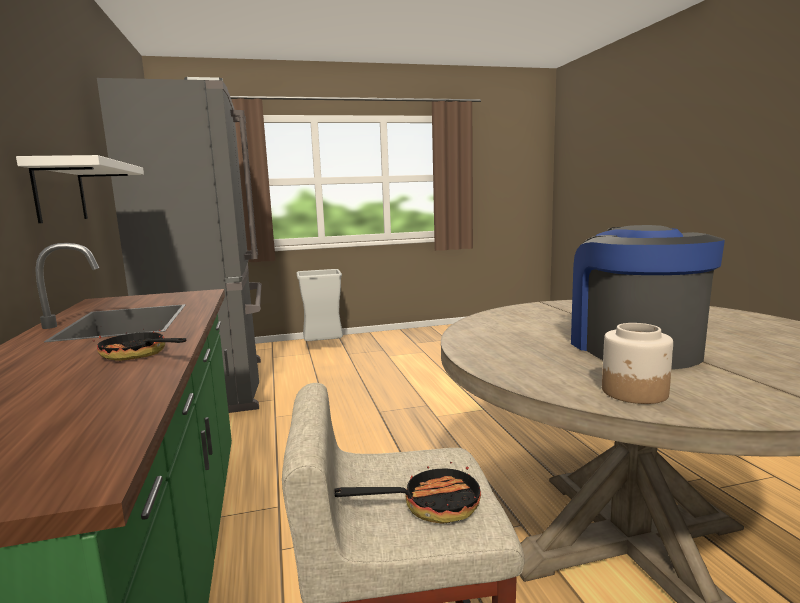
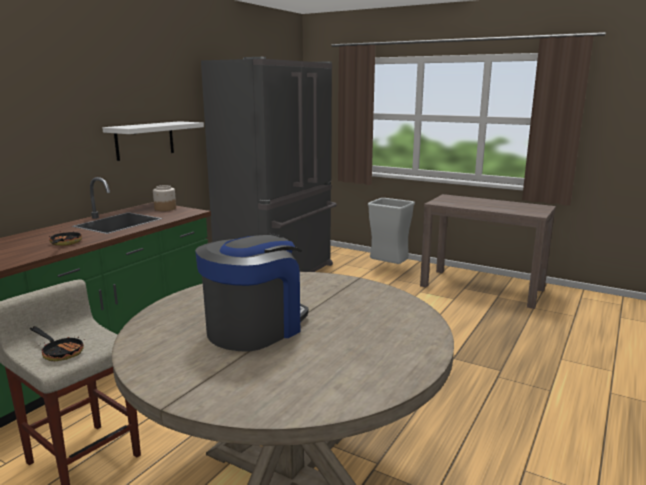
camera: 45 degrees right, 5 degrees up
jar [602,323,673,404] -> jar moved to [153,185,176,211]
none -> brown console table [420,194,556,309]

